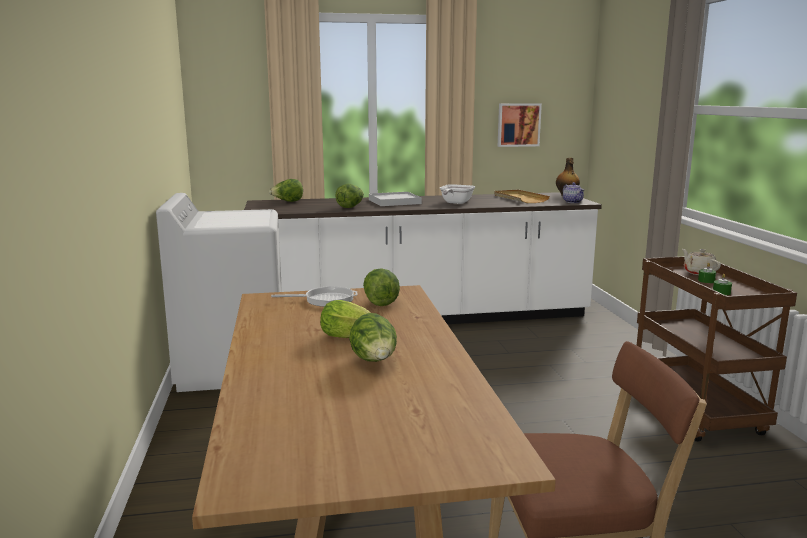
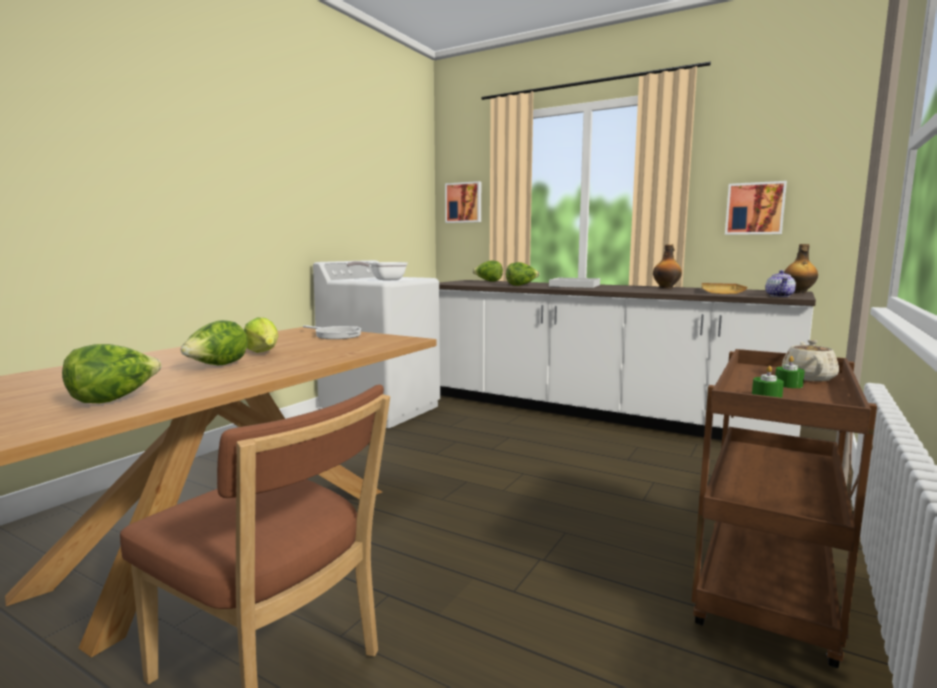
camera: 40 degrees right, 5 degrees down
lettuce [363,268,400,306] -> lettuce moved to [62,344,162,403]
frying pan [440,184,475,204] -> frying pan moved to [346,261,408,281]
none -> picture [445,181,481,223]
none -> bottle [653,244,682,289]

